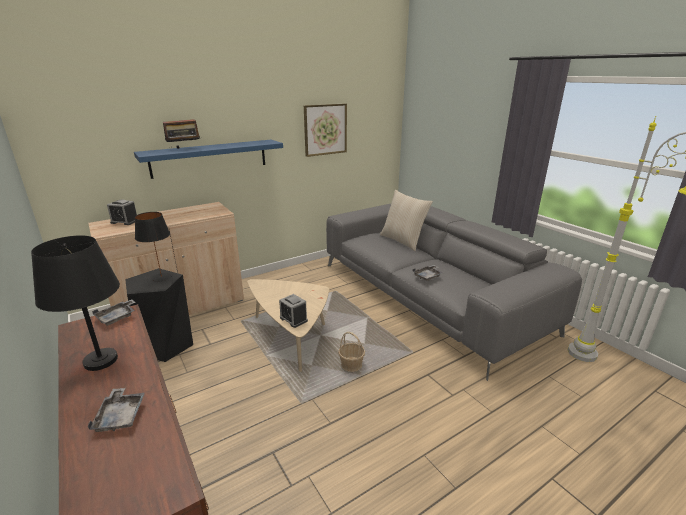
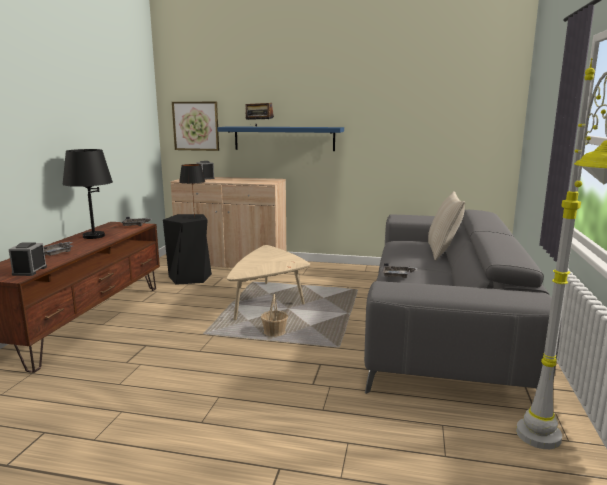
camera: 45 degrees right, 10 degrees down
alarm clock [279,294,308,328] -> alarm clock moved to [9,242,47,276]
picture [304,103,347,157] -> picture moved to [172,102,219,151]

